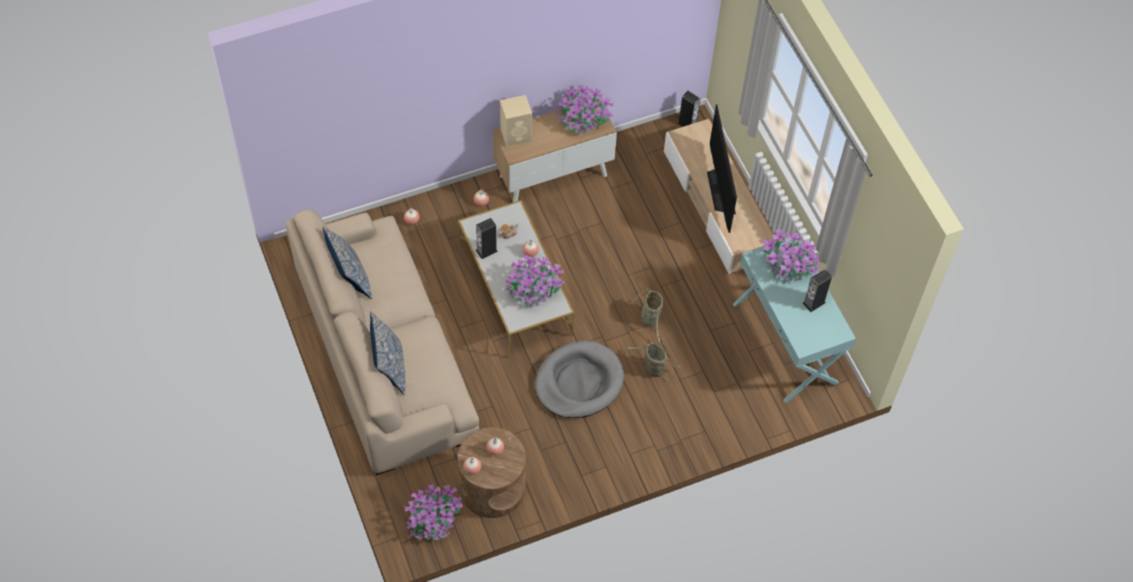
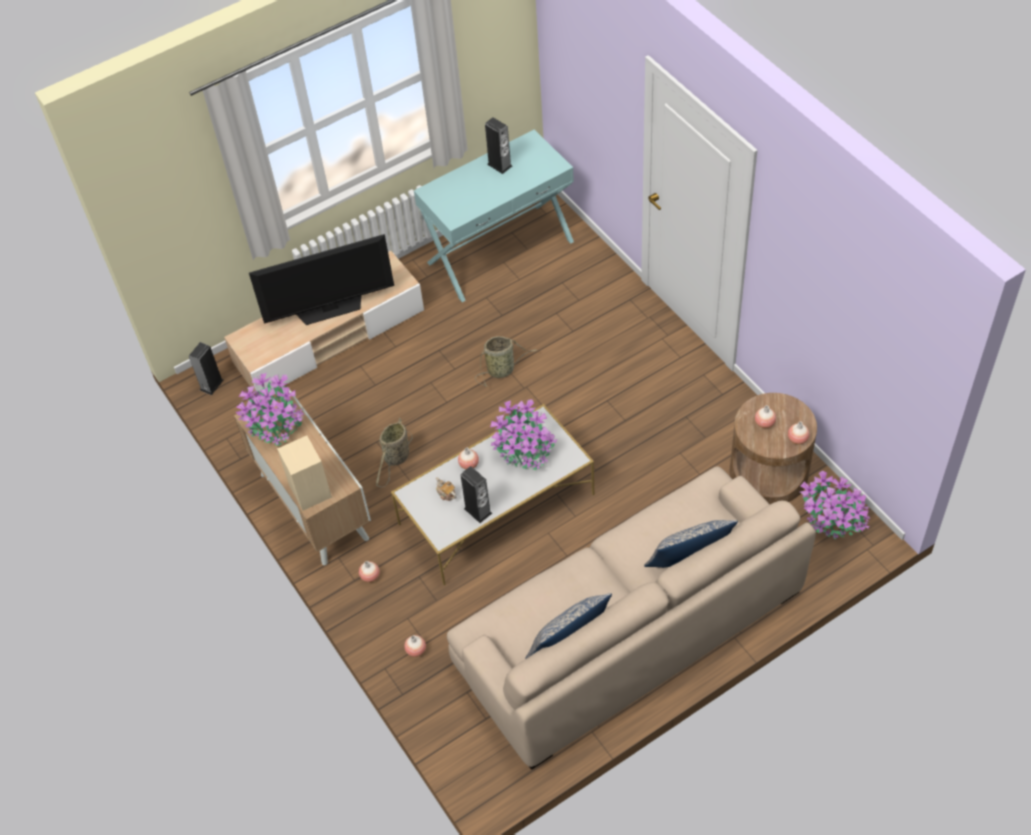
camera: 95 degrees left, 5 degrees down
grey dog bed [535,341,624,418] -> none
basket [625,343,680,382] -> basket moved to [376,418,412,487]
potted plant [763,229,820,283] -> none

